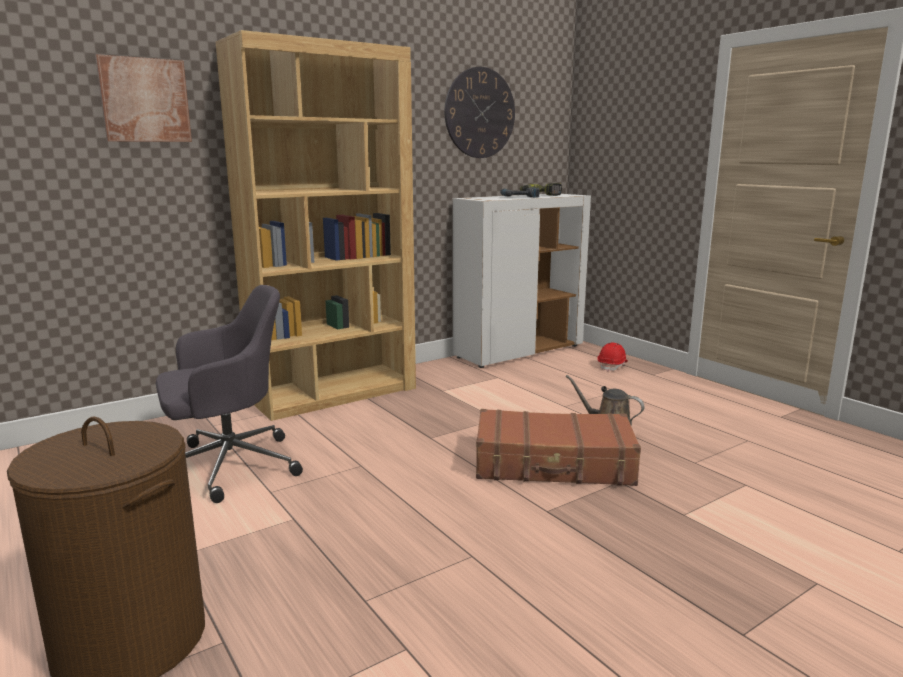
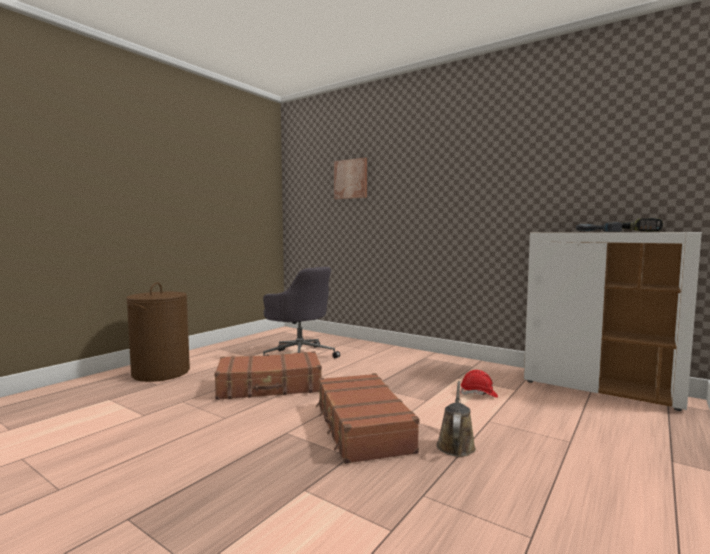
camera: 70 degrees right, 10 degrees down
brown bookcase [216,30,416,421] -> none
wall clock [444,67,515,158] -> none
red hard hat [598,343,628,372] -> red hard hat moved to [460,370,498,398]
none -> brown suitcase [214,351,322,400]

